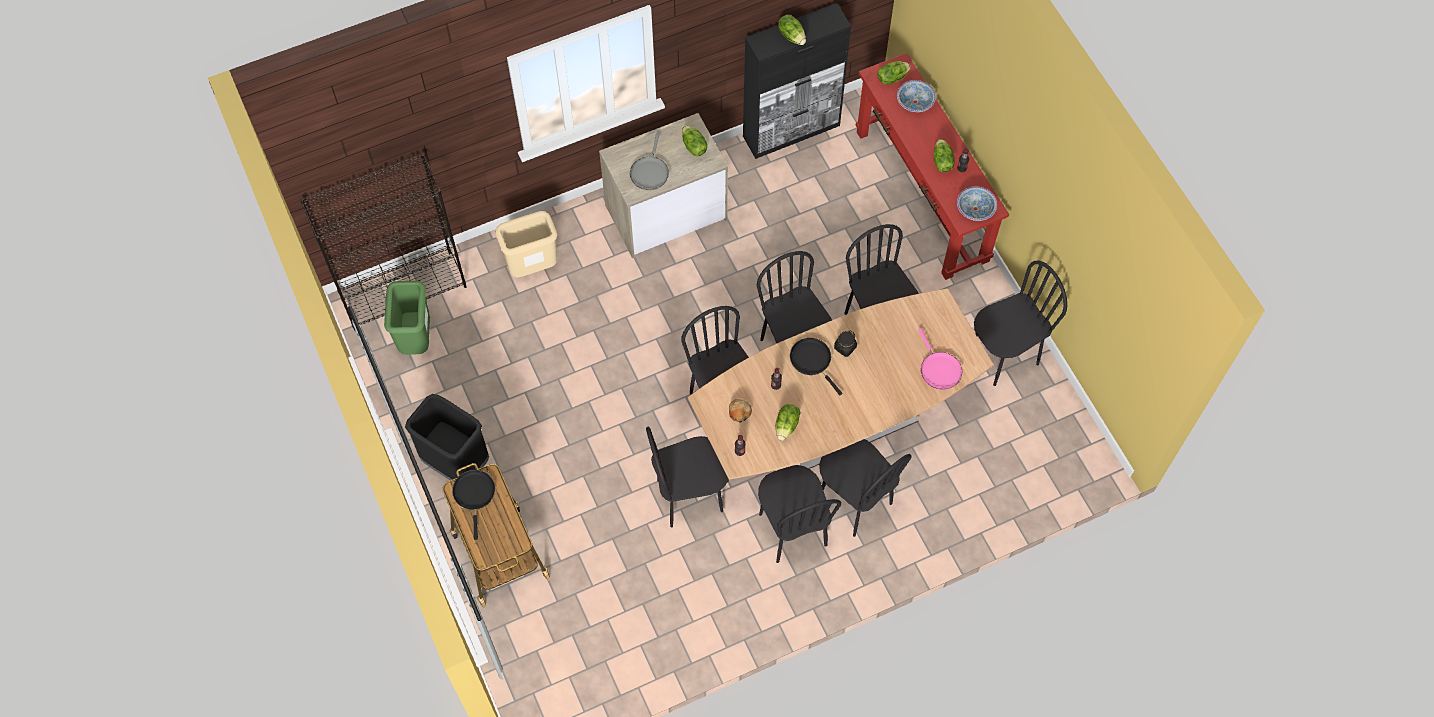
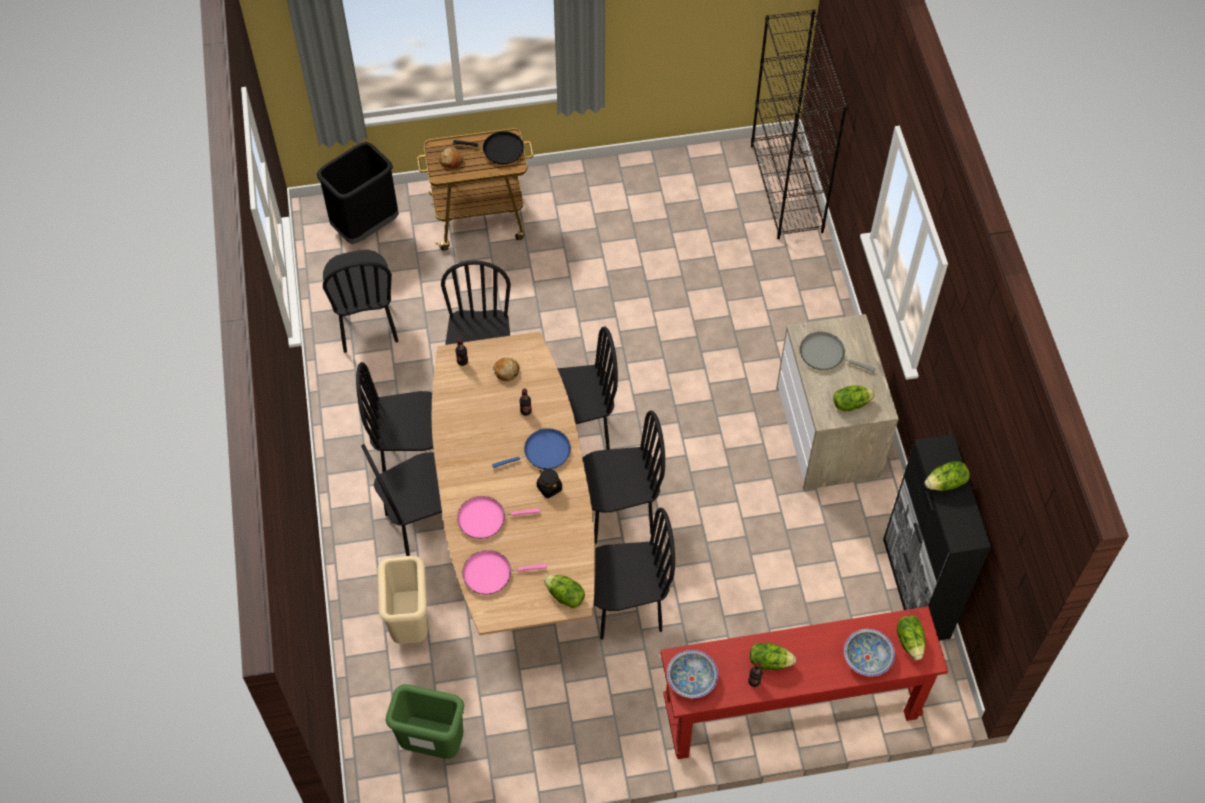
camera: 105 degrees right, 5 degrees down
green trash can [384,281,430,355] -> green trash can moved to [385,684,464,759]
black trash can [405,394,489,481] -> black trash can moved to [317,142,399,244]
beige trash can [495,211,557,277] -> beige trash can moved to [377,556,428,644]
lettuce [776,404,800,441] -> lettuce moved to [544,575,585,608]
black frying pan [790,338,842,396] -> blue frying pan [492,428,571,469]
black chair [974,260,1067,386] -> black chair moved to [323,250,399,353]
none -> bread [439,147,464,169]
none -> pink frying pan [457,496,540,539]

